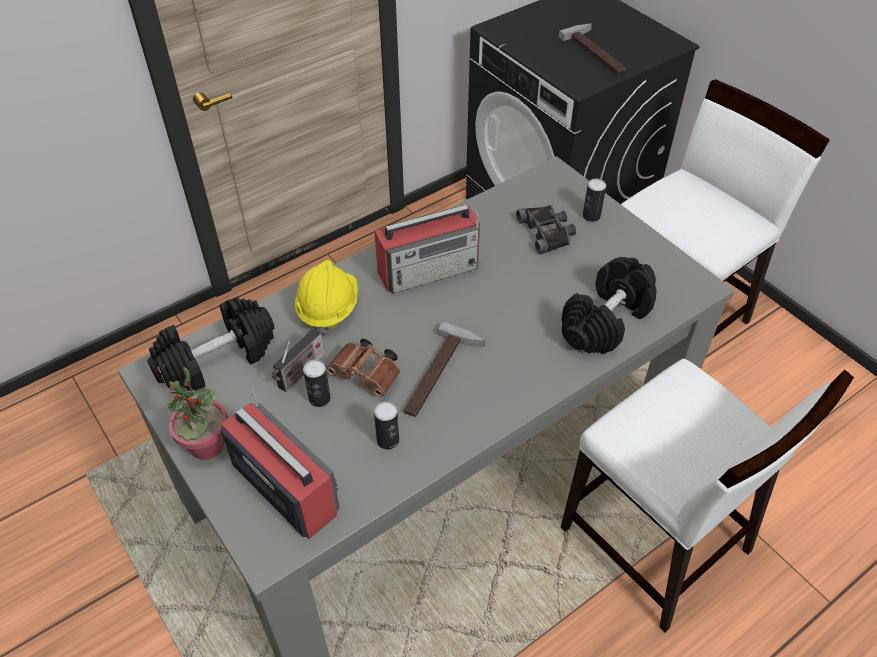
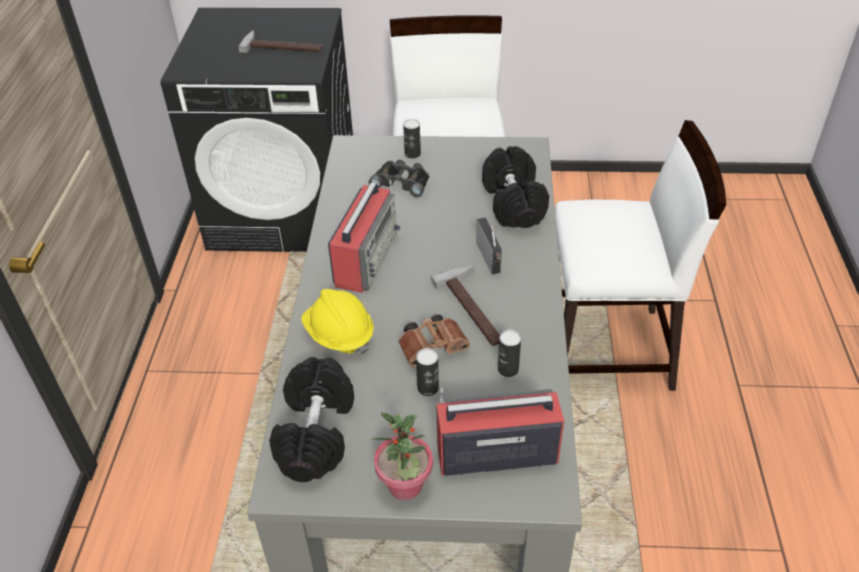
camera: 50 degrees left, 5 degrees down
radio [272,328,325,392] -> radio moved to [476,218,502,274]

